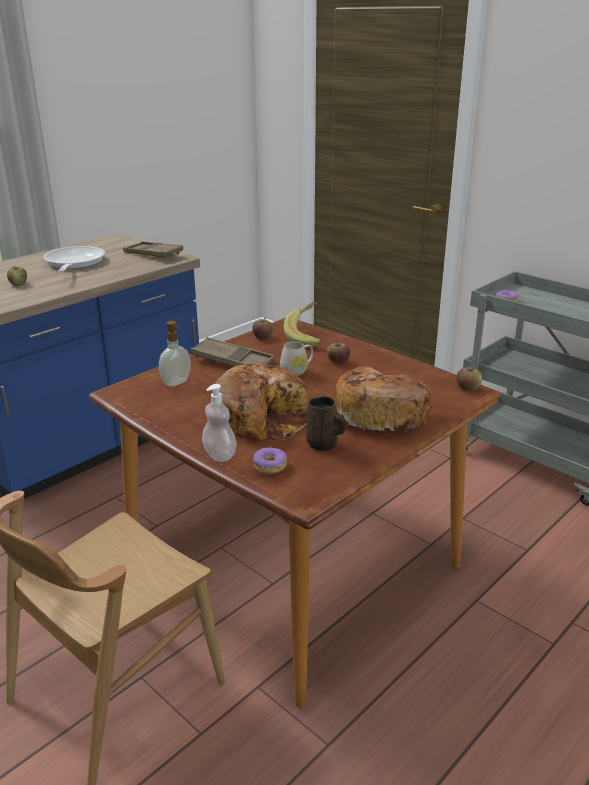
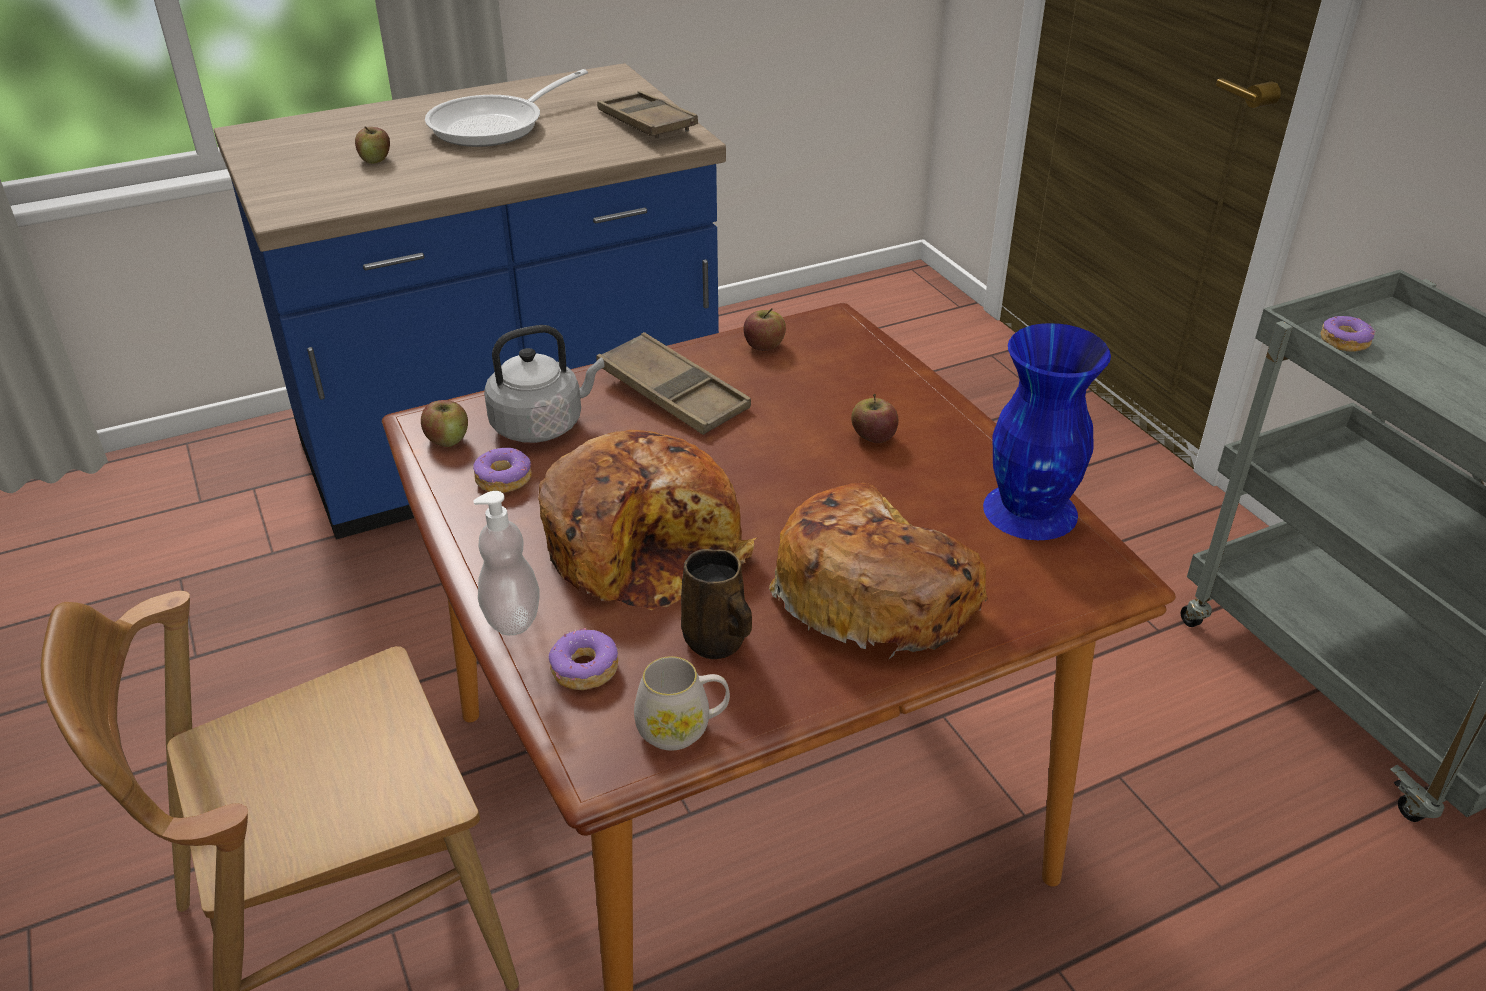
camera: 20 degrees right, 10 degrees up
frying pan [43,246,105,272] -> frying pan turned 150 degrees counterclockwise [425,69,588,147]
soap dispenser [159,321,191,386] -> grey kettle [484,325,605,443]
white mug [280,341,313,376] -> white mug moved to [634,656,730,751]
banana [284,301,321,347] -> none
apple [456,367,482,391] -> apple moved to [421,400,468,447]
none -> donut [473,448,532,493]
none -> blue vase [983,323,1111,540]

